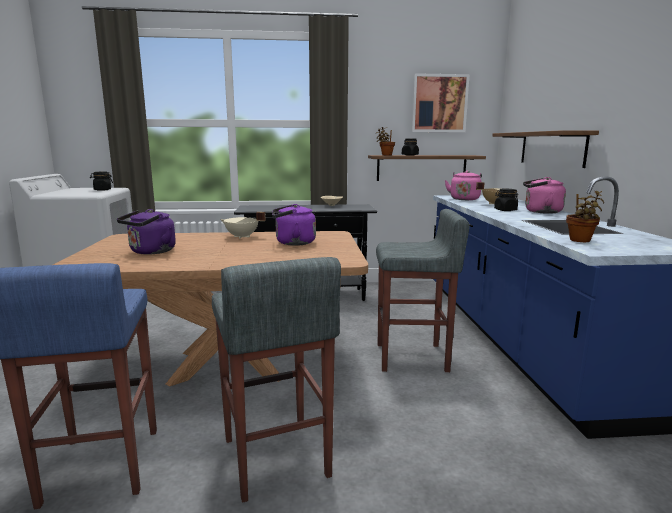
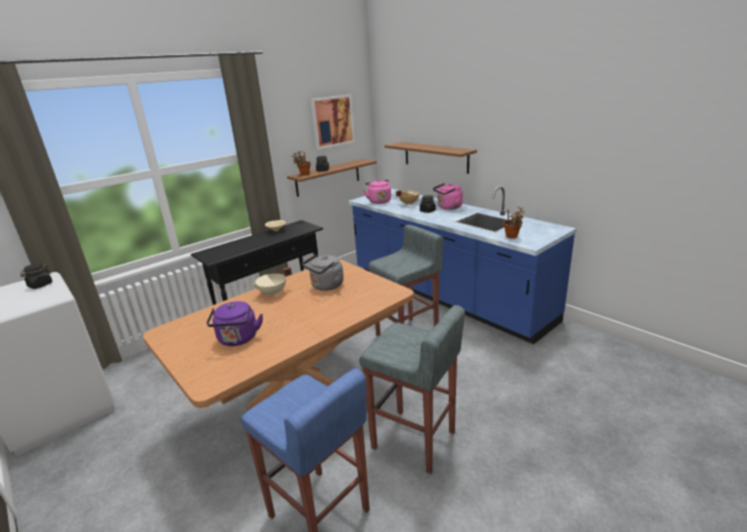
camera: 35 degrees left, 10 degrees up
purple kettle [272,204,316,246] -> grey kettle [302,255,344,291]

